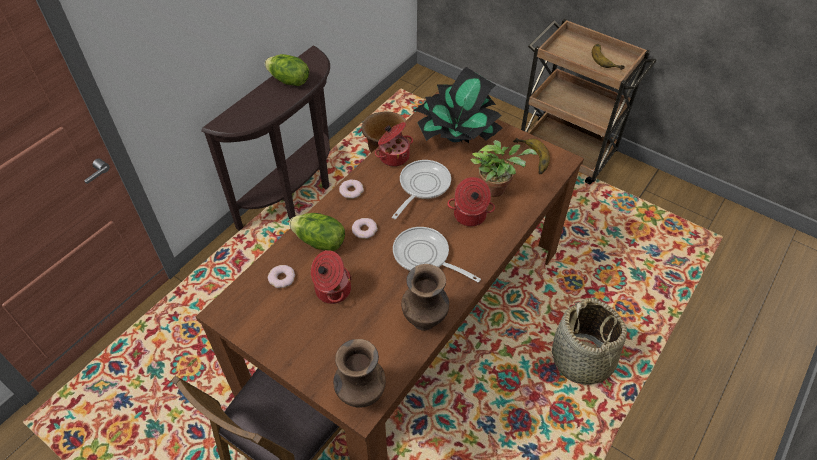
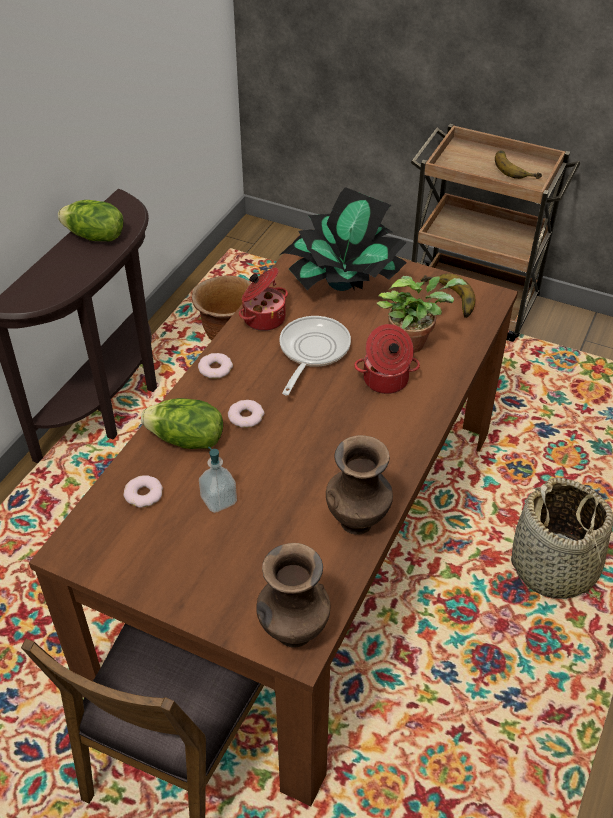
camera: 10 degrees left, 5 degrees down
cooking pot [311,250,352,304] -> soap dispenser [199,447,237,513]
frying pan [393,227,481,282] -> none

